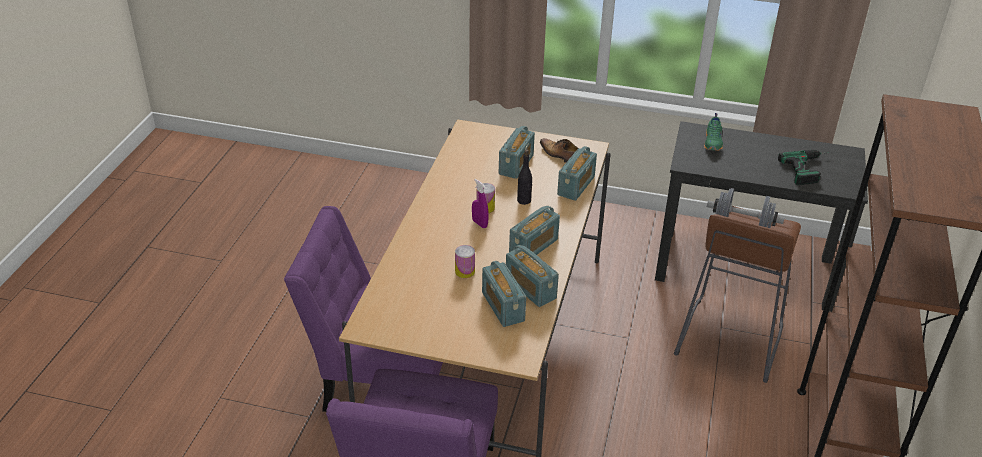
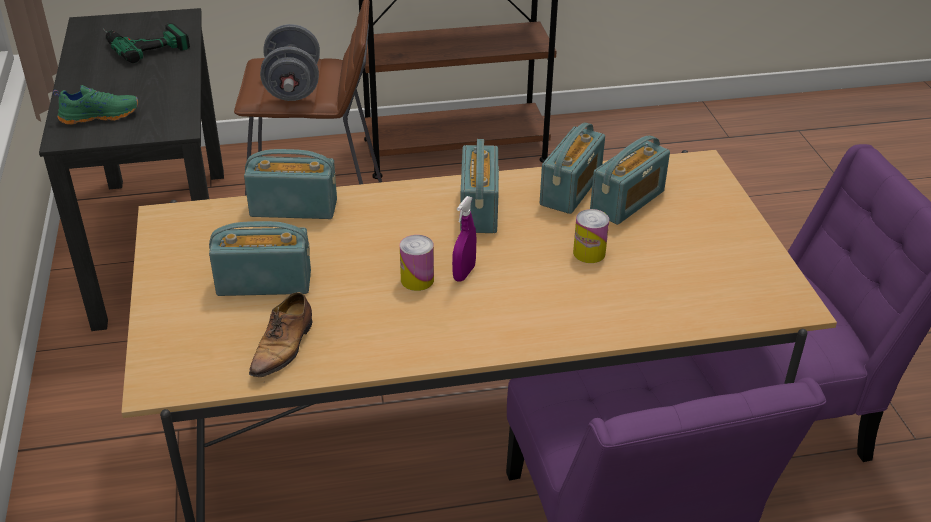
camera: 115 degrees left, 0 degrees up
radio [509,206,560,255] -> radio turned 75 degrees clockwise [460,139,499,233]
black bottle [517,150,532,205] -> none
shoe [540,138,578,163] -> shoe moved to [249,292,312,377]

